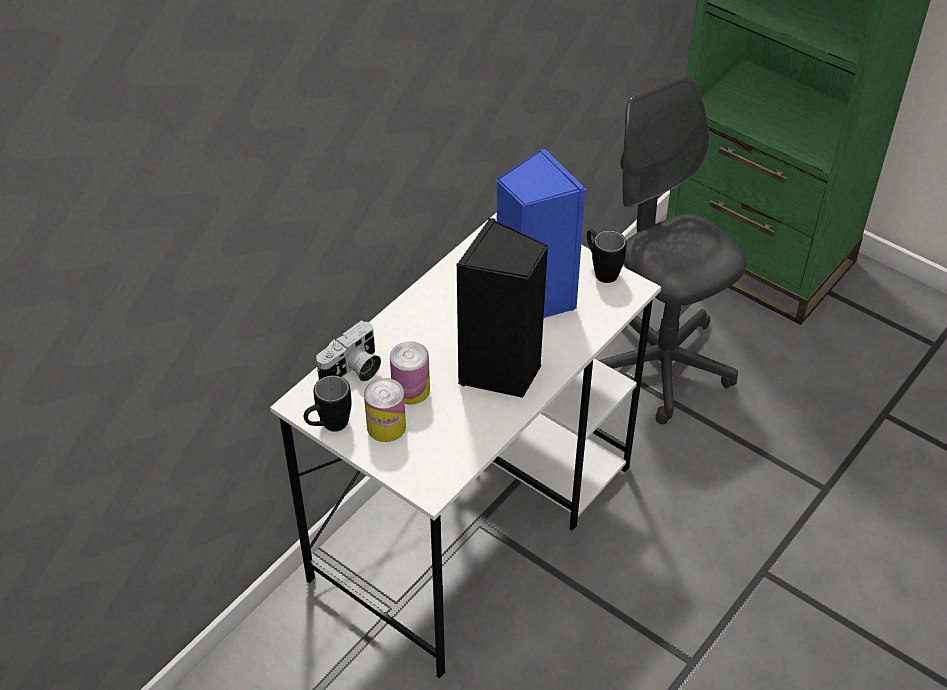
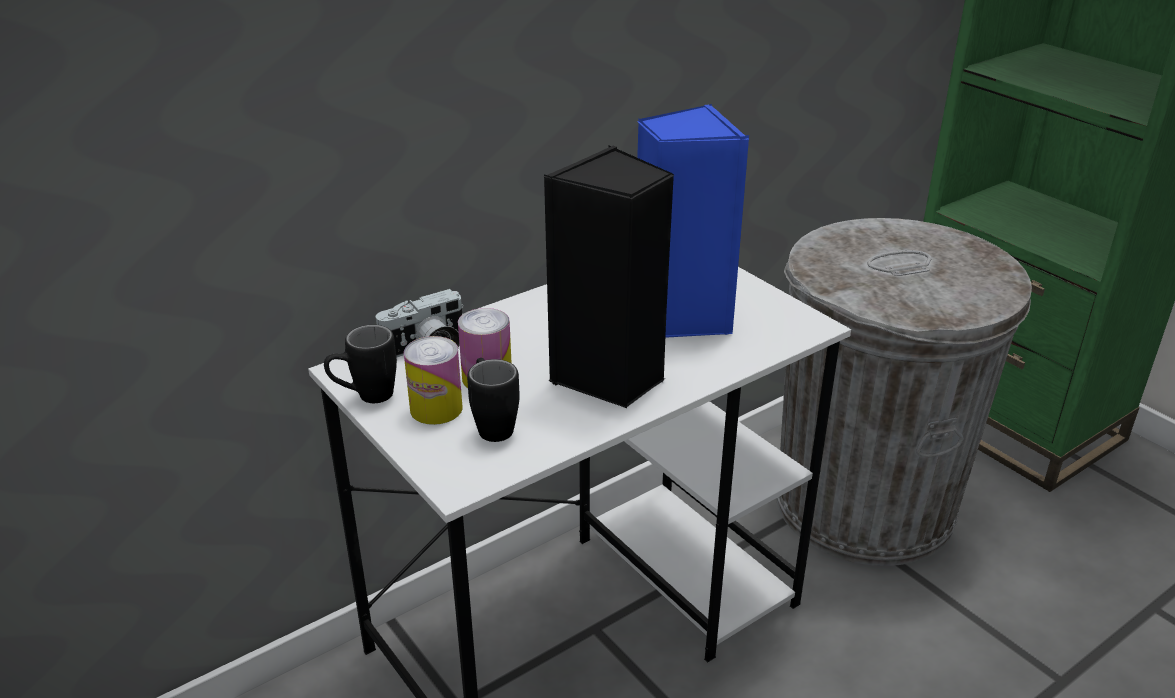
camera: 15 degrees right, 15 degrees down
black mug [587,229,627,283] -> black mug moved to [467,358,520,442]
grey office chair [598,75,747,424] -> grey trash can [776,218,1032,566]

